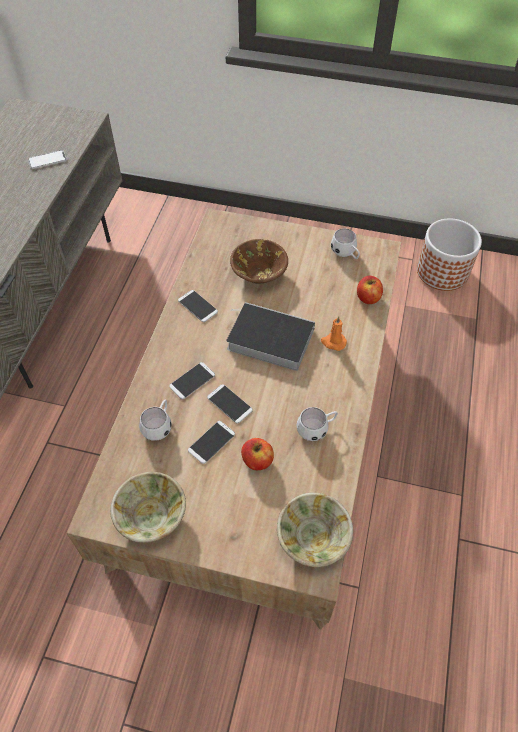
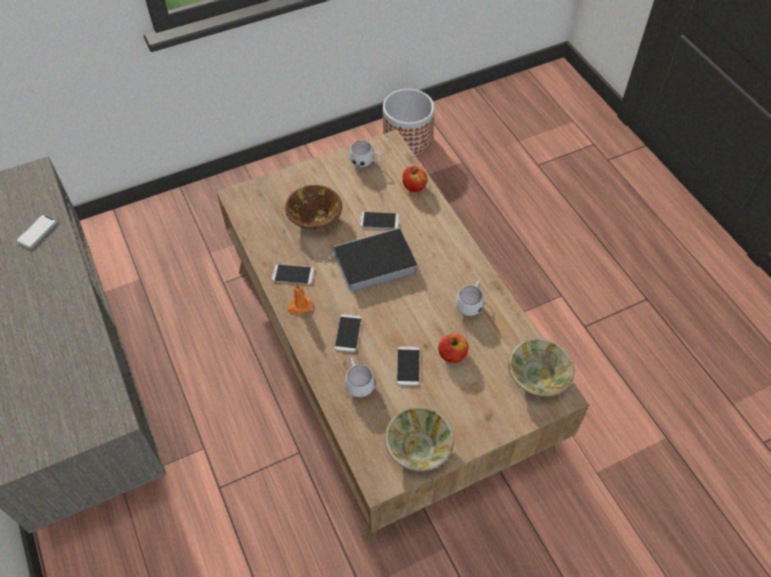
camera: 40 degrees left, 0 degrees up
phone [207,384,253,423] -> phone moved to [360,212,399,229]
orange candle [321,316,347,351] -> orange candle moved to [288,283,312,315]

